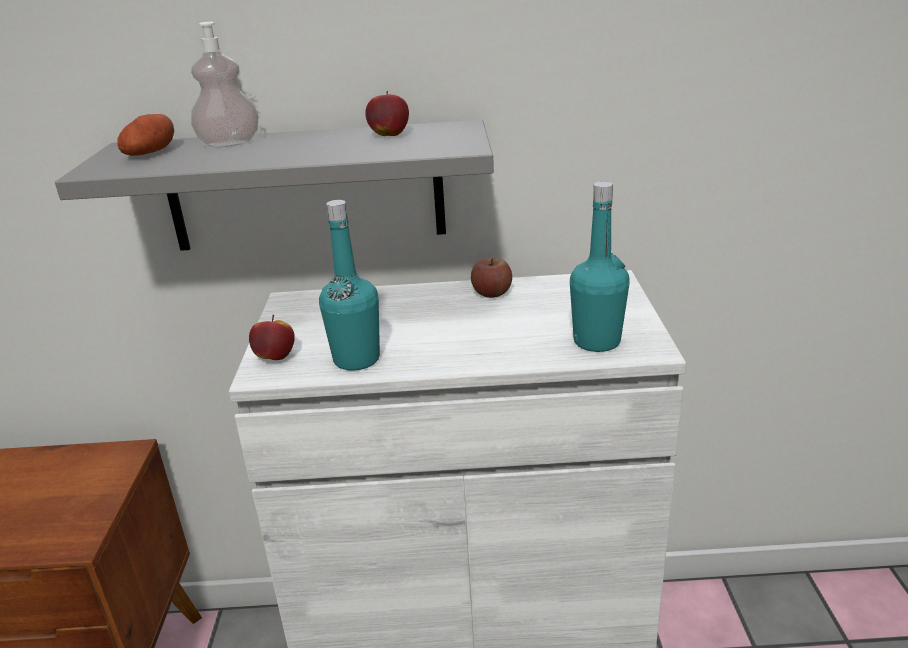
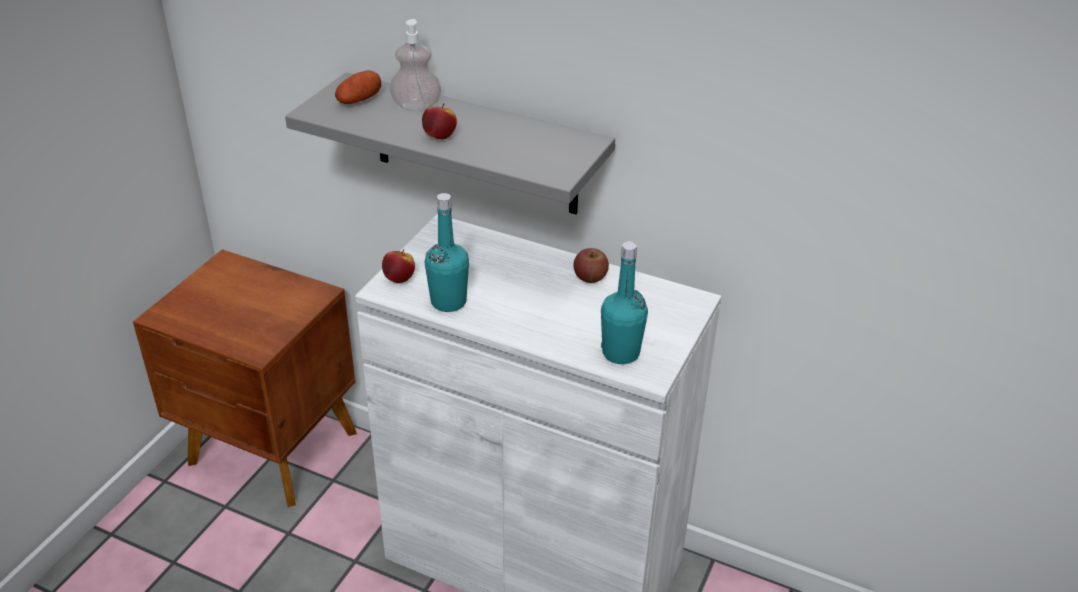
camera: 25 degrees right, 10 degrees up
apple [365,91,409,136] -> apple moved to [422,103,457,139]

